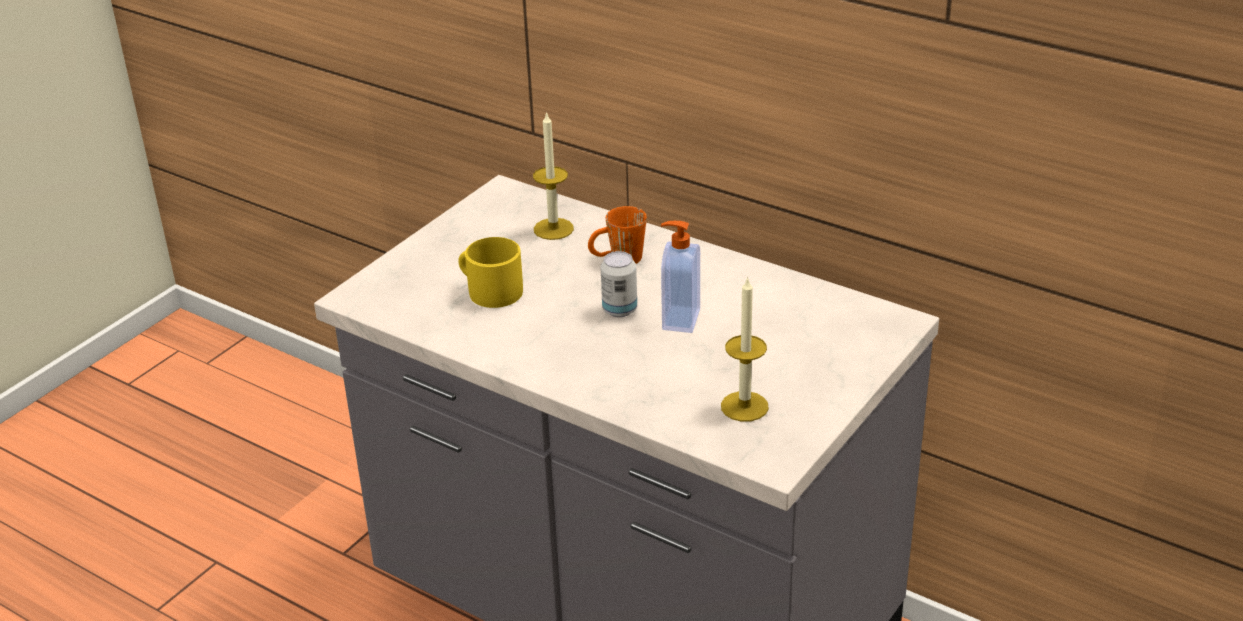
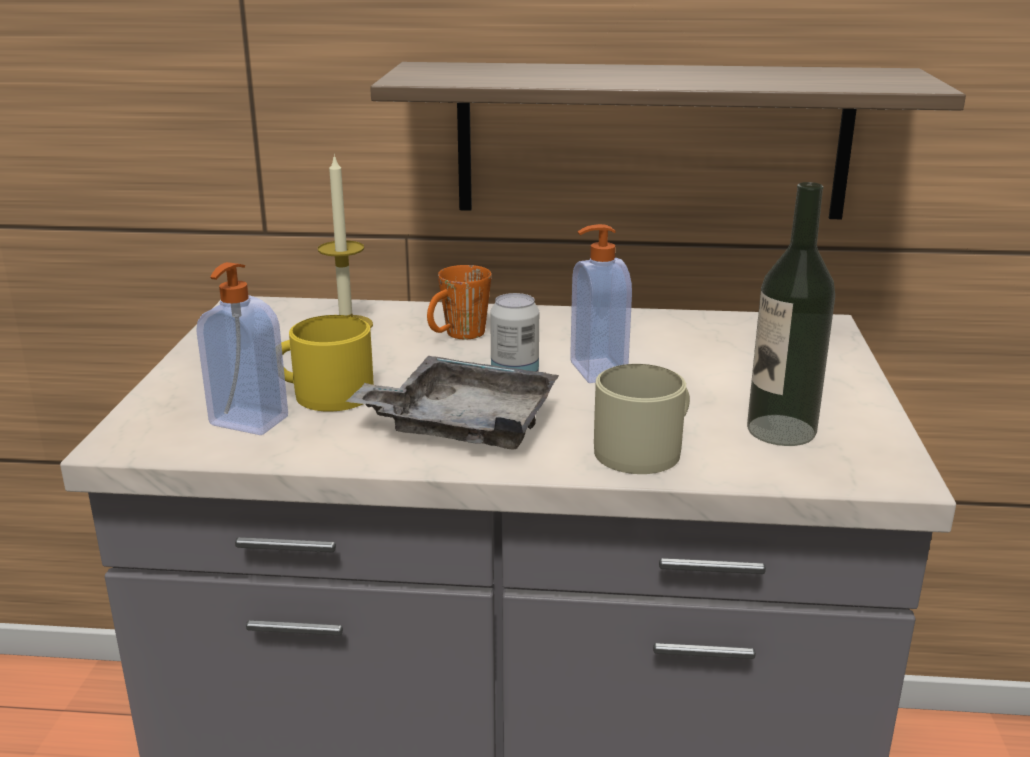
camera: 30 degrees left, 10 degrees down
candle [721,276,769,422] -> bottle [747,182,835,446]
none -> soap dispenser [196,262,288,435]
none -> grey tray [346,356,559,450]
none -> shelf [370,62,966,219]
none -> beige mug [594,364,690,474]

